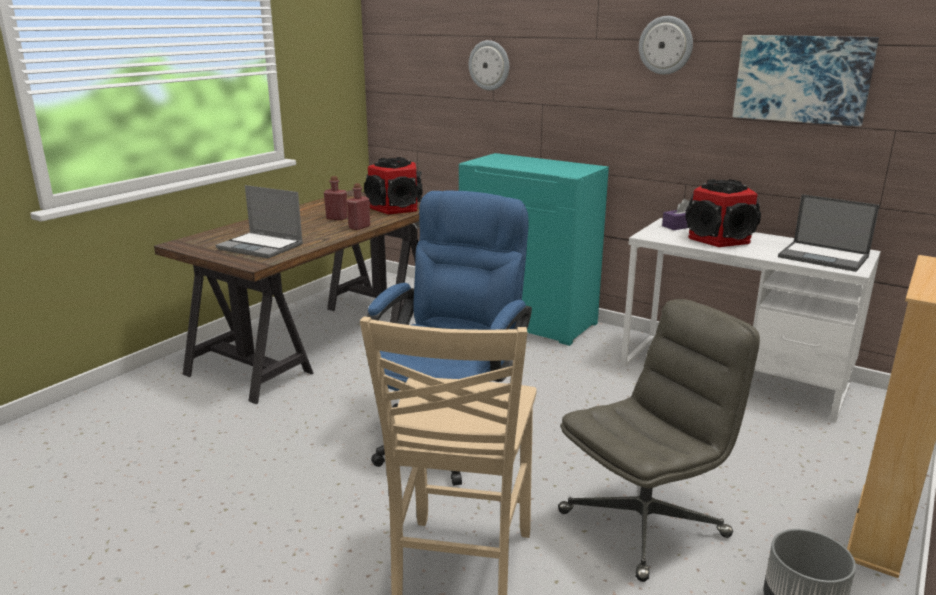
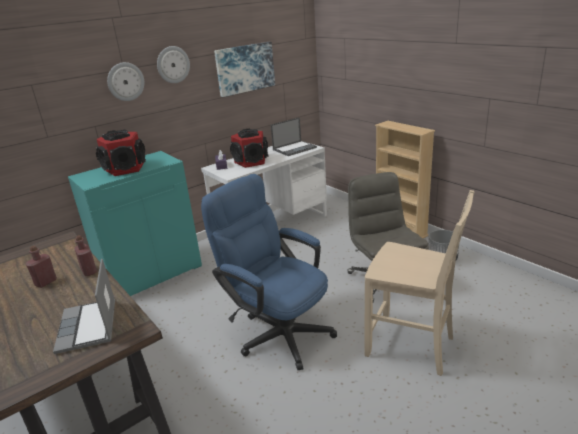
camera: 70 degrees left, 5 degrees up
laptop [216,185,303,258] -> laptop turned 120 degrees clockwise [53,259,115,354]
speaker [364,157,422,214] -> speaker moved to [96,130,146,176]
wall clock [469,40,509,90] -> wall clock moved to [107,62,144,101]

